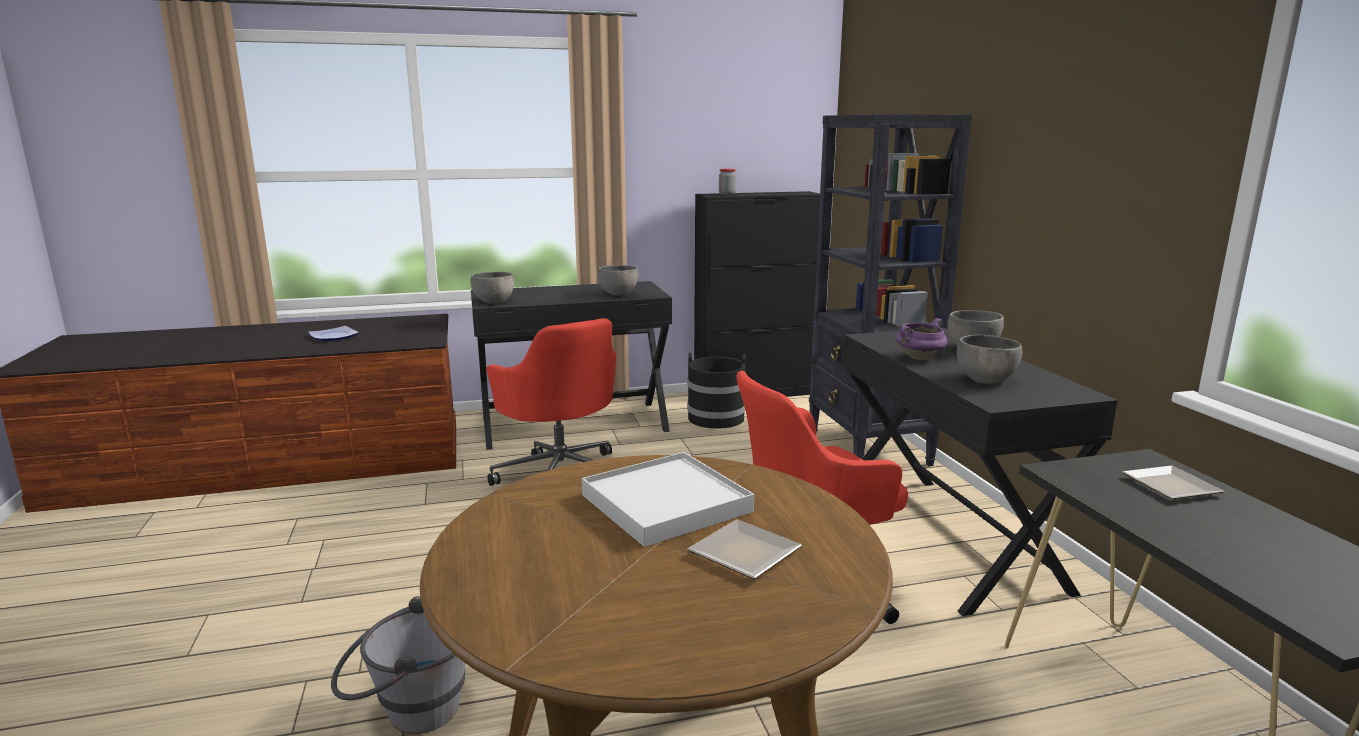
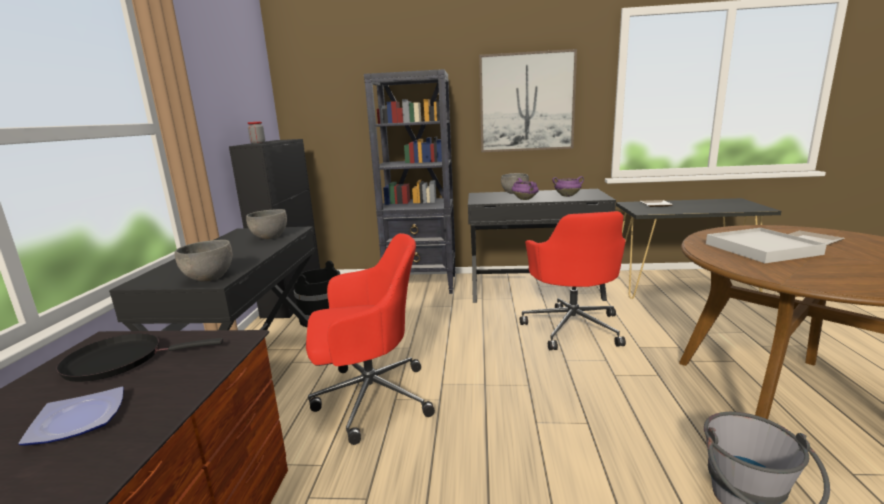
camera: 70 degrees left, 0 degrees up
grey bowl [957,335,1022,384] -> purple cooking pot [552,176,584,197]
none -> black frying pan [56,333,223,382]
none -> picture [479,49,577,152]

